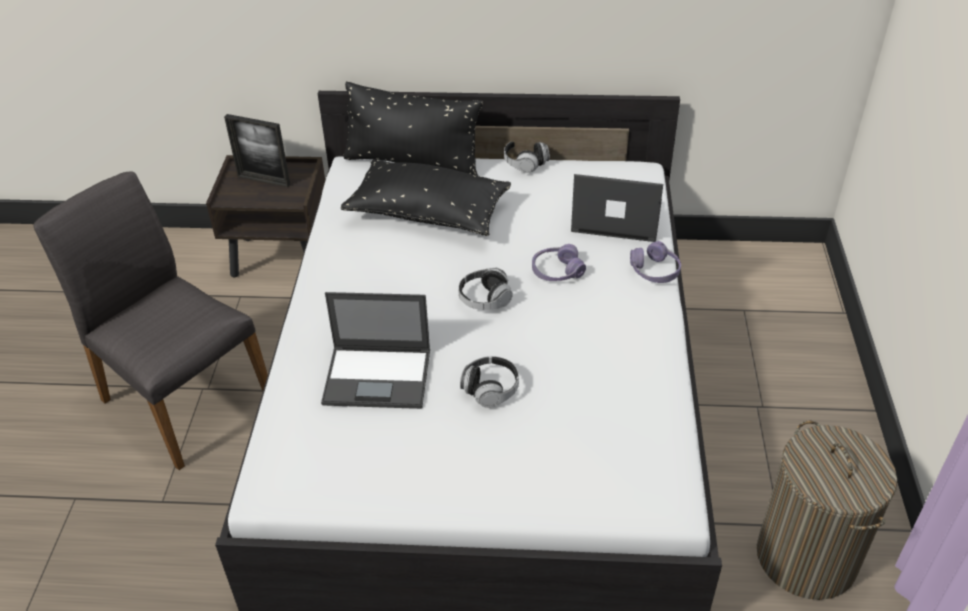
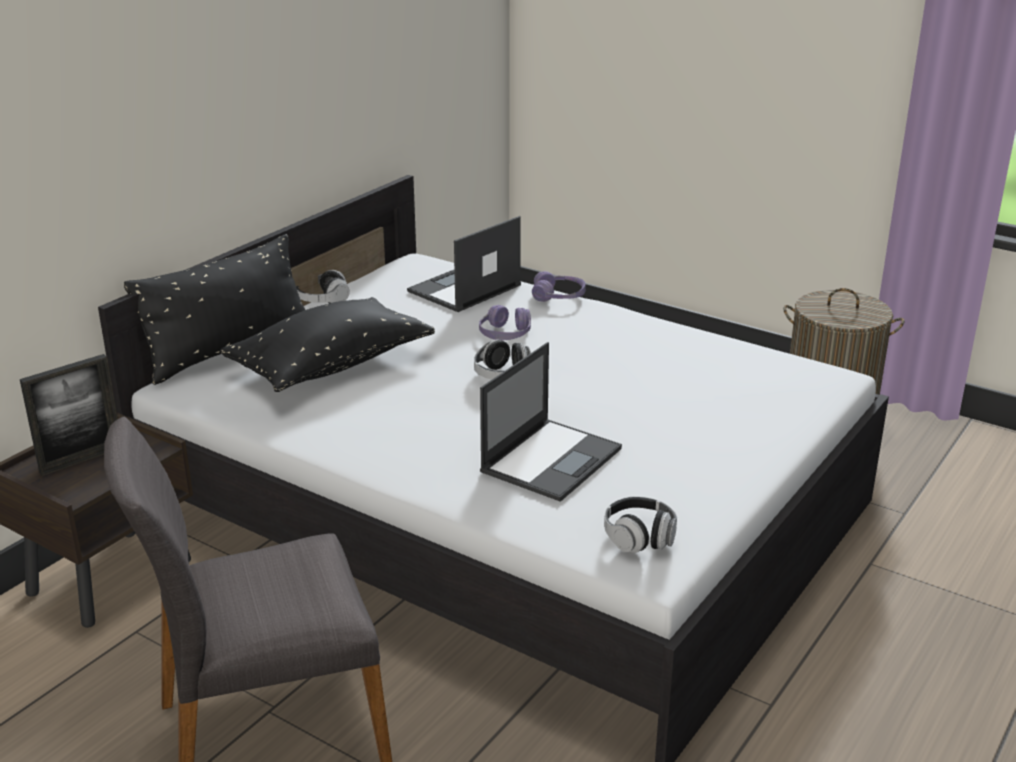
camera: 60 degrees left, 15 degrees down
headphones [460,356,519,408] -> headphones moved to [604,497,677,553]

